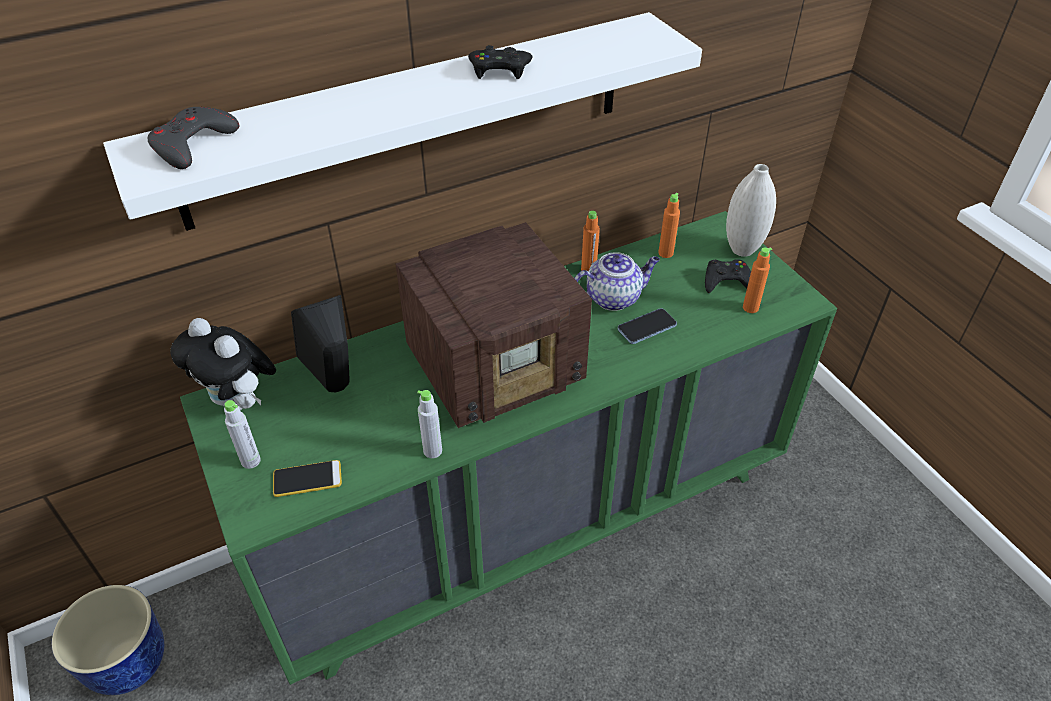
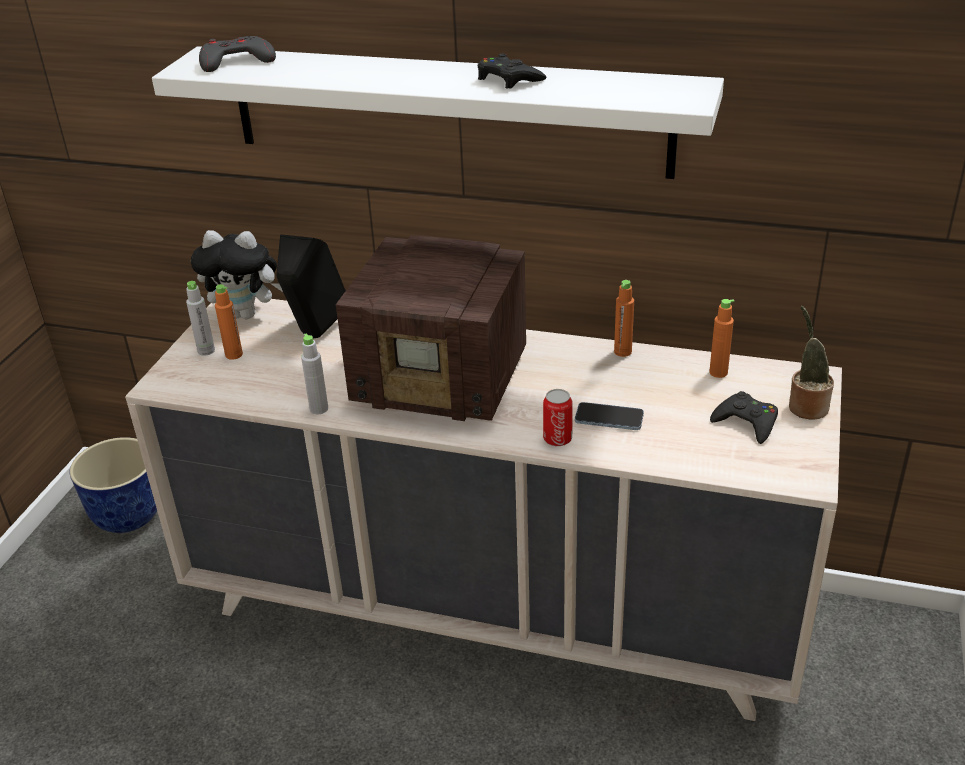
camera: 45 degrees right, 10 degrees down
plush toy [170,318,276,411] -> plush toy turned 75 degrees counterclockwise [191,230,283,319]
green dresser [180,211,837,685] -> beige dresser [125,297,842,721]
phone [273,460,342,497] -> none
teapot [574,252,660,311] -> none
white vase [726,164,776,257] -> potted plant [789,306,834,420]
orange bottle [743,247,772,313] -> orange bottle moved to [215,284,243,360]
none -> can [543,389,573,446]

